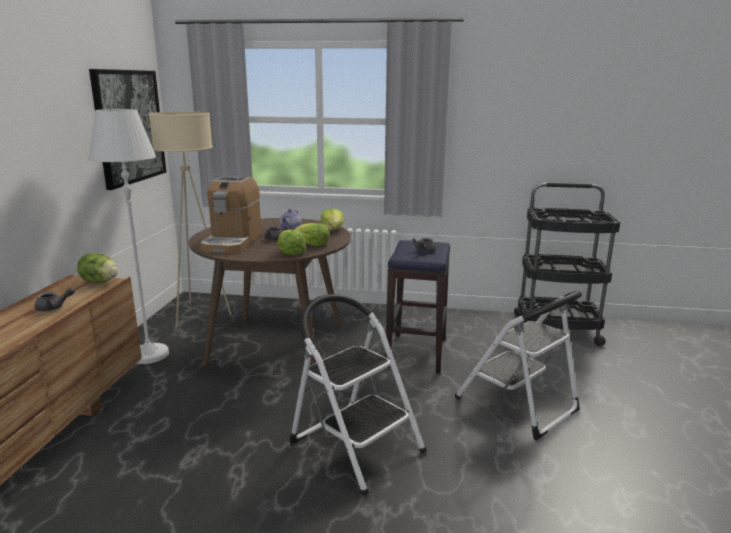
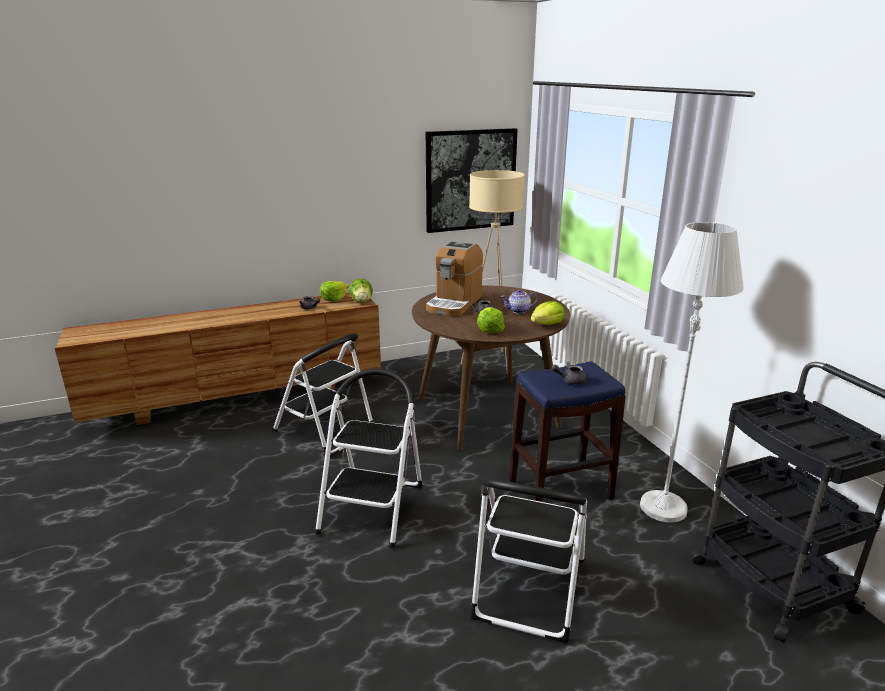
camera: 60 degrees right, 5 degrees up
white floor lamp [88,109,169,364] -> white floor lamp moved to [640,222,744,523]
coffee machine [200,176,261,253] -> coffee machine turned 45 degrees counterclockwise [426,241,483,316]
lettuce [278,229,306,255] -> lettuce moved to [320,281,349,302]
none -> step ladder [272,333,373,457]

